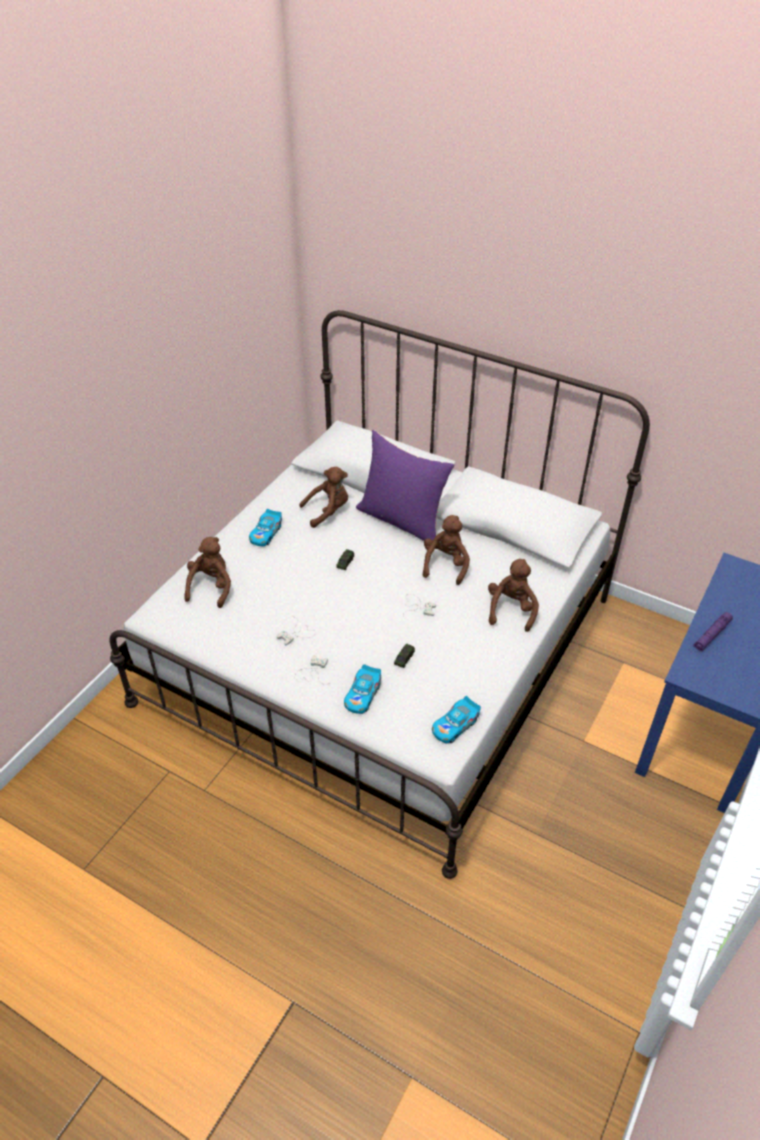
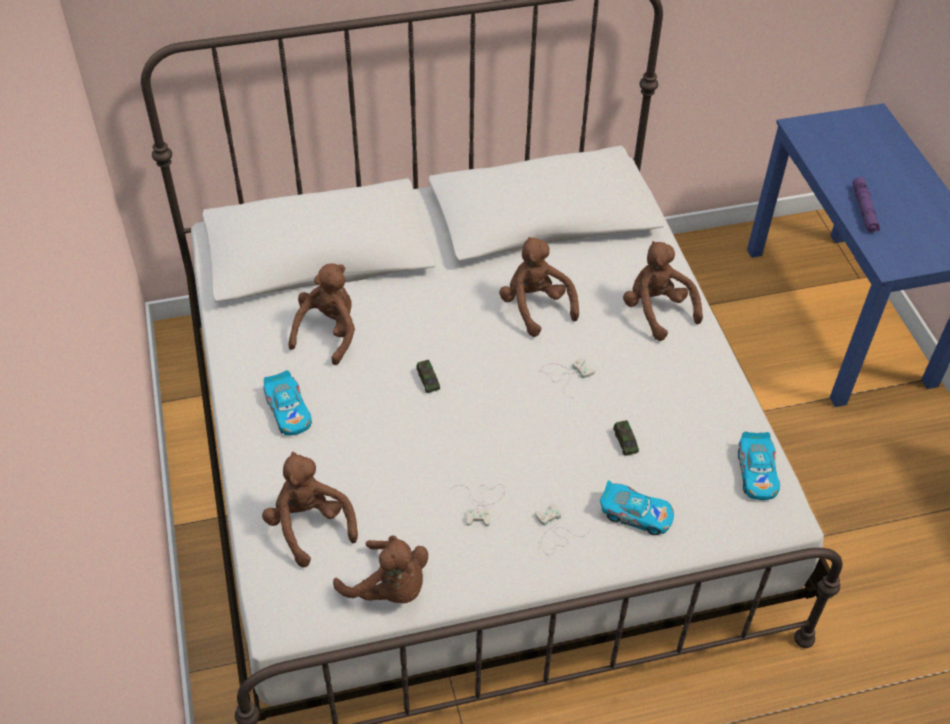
camera: 45 degrees left, 5 degrees up
toy car [344,664,381,714] -> toy car turned 45 degrees counterclockwise [600,480,674,535]
purple pillow [356,430,455,541] -> none
none -> brown plush toy [333,535,428,603]

